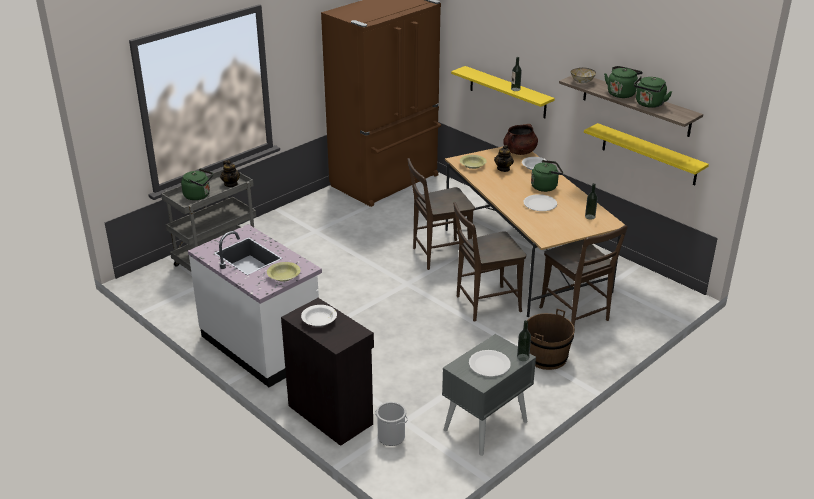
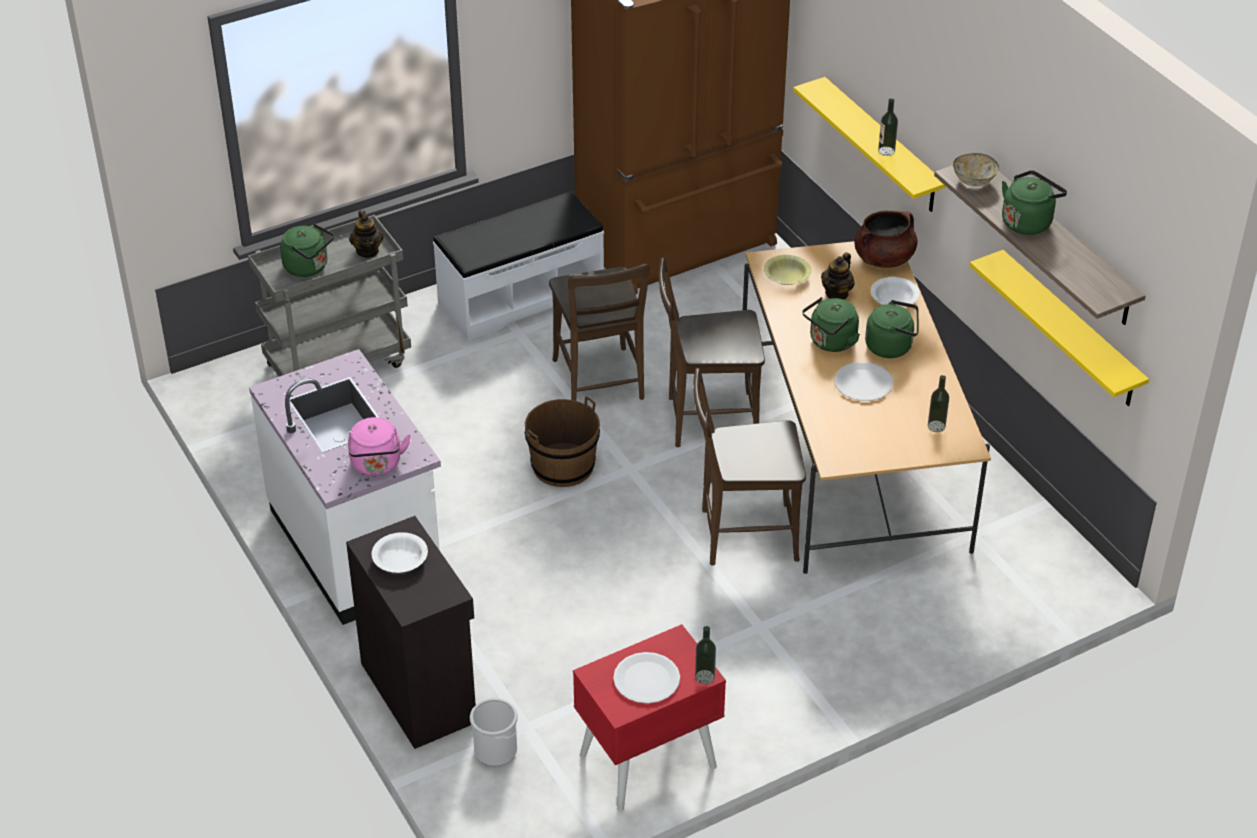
camera: 15 degrees right, 10 degrees up
yellow bowl [267,262,300,281] -> pink kettle [348,417,411,476]
grey nightstand [442,334,536,456] -> red nightstand [573,624,726,811]
brown bucket [527,309,575,370] -> brown bucket moved to [525,396,600,487]
brown chair [539,225,628,326] -> brown chair moved to [549,264,650,401]
green kettle [634,76,672,108] -> green kettle moved to [802,297,860,352]
none -> white bench [433,191,604,341]

